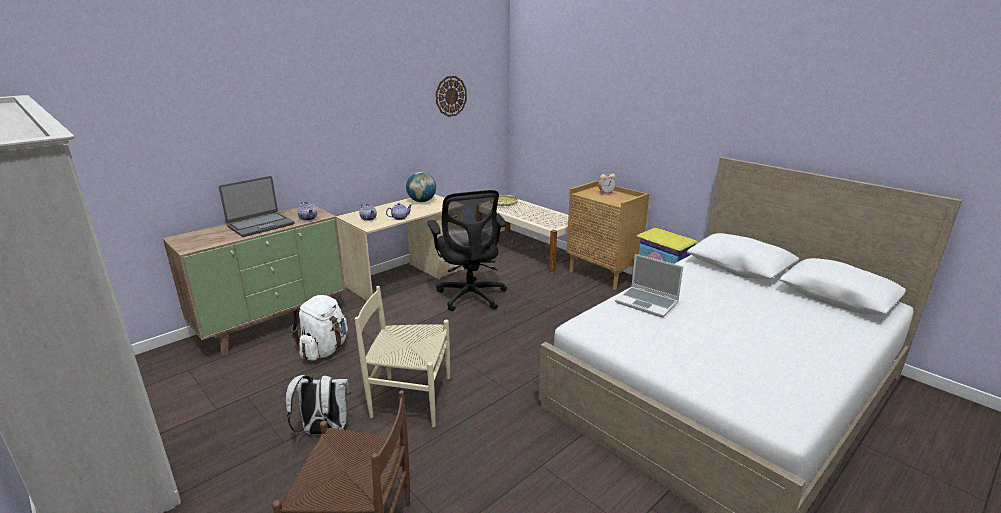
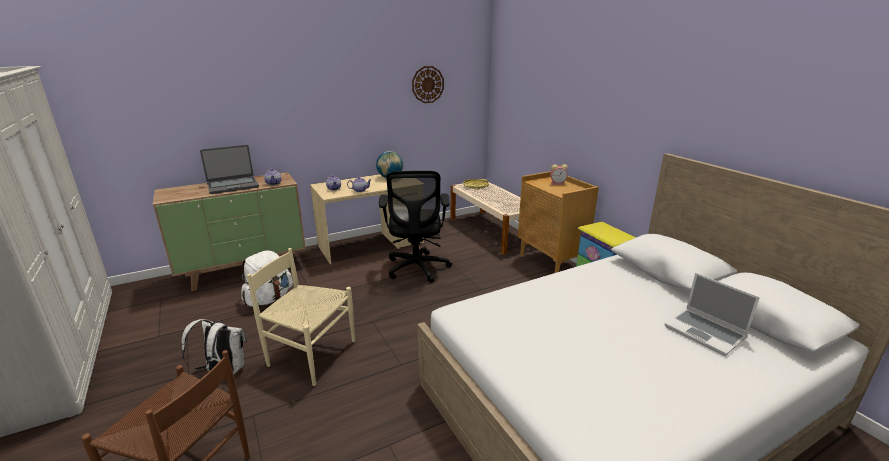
camera: 15 degrees right, 0 degrees up
laptop [615,254,684,317] -> laptop moved to [665,273,760,356]

